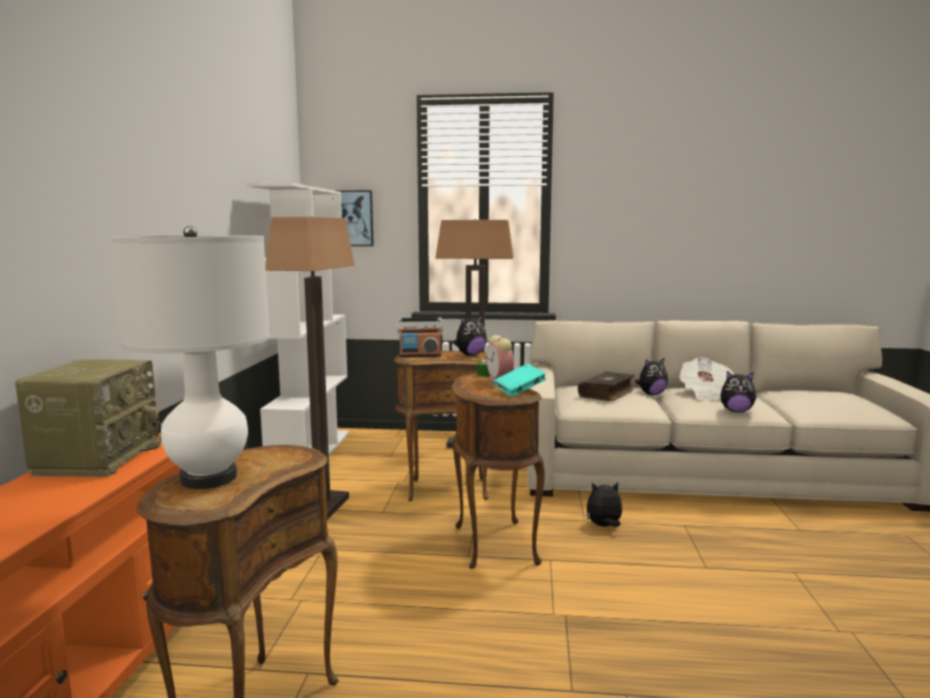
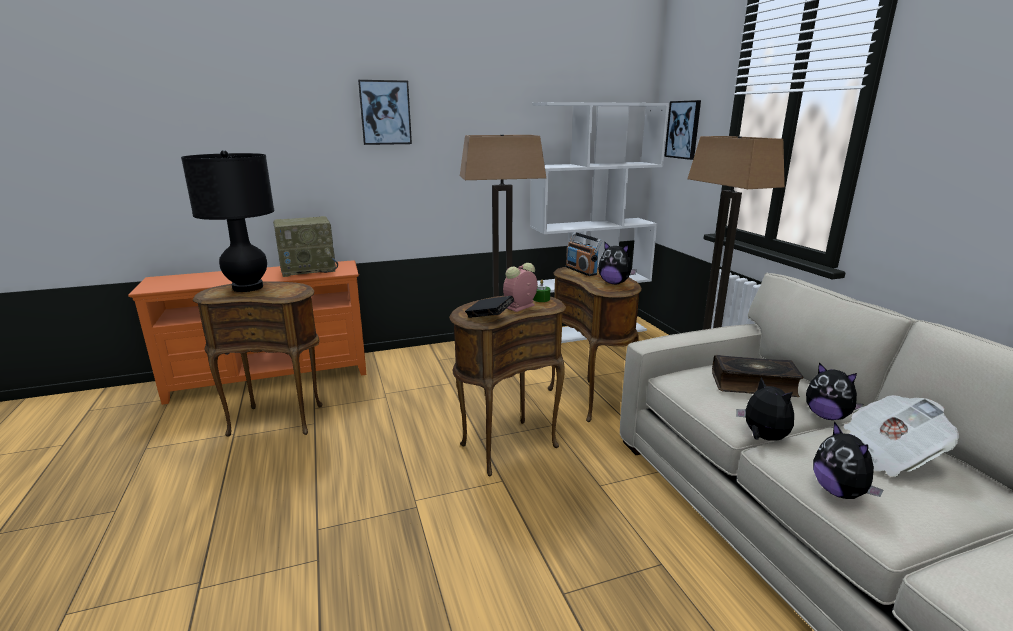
camera: 65 degrees right, 10 degrees up
white table lamp [111,226,270,489] -> black table lamp [181,150,274,292]
turquoise book [494,363,546,397] -> black book [465,296,514,318]
plush toy [586,482,622,527] -> plush toy moved to [736,377,794,441]
none -> picture [358,80,412,145]

